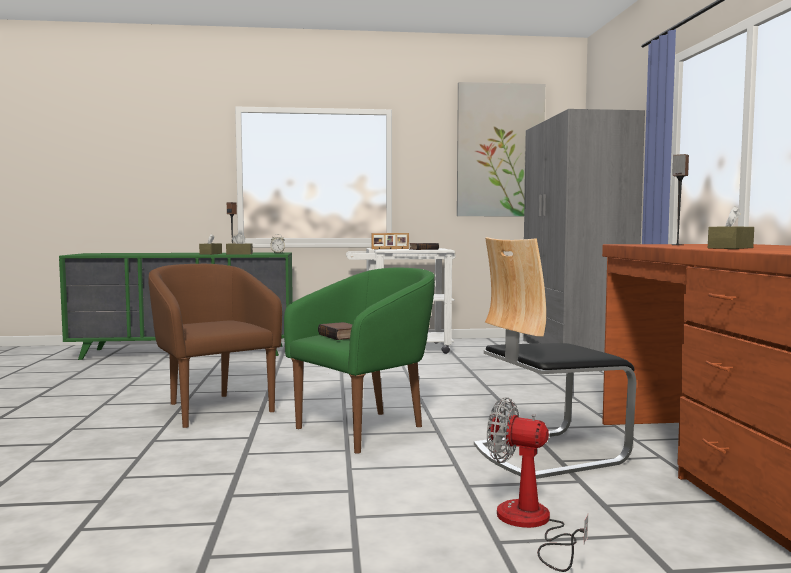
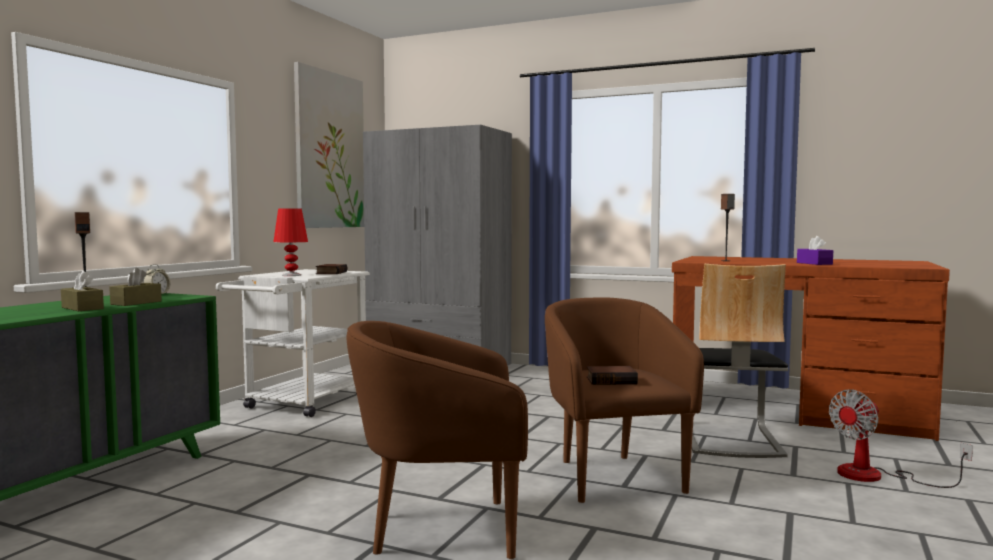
camera: 60 degrees left, 0 degrees up
green armchair [284,268,435,454] -> brown armchair [545,298,704,503]
picture frame [371,233,409,249] -> red table lamp [273,208,308,276]
brown tissue box [708,206,754,249] -> purple tissue box [797,236,833,265]

